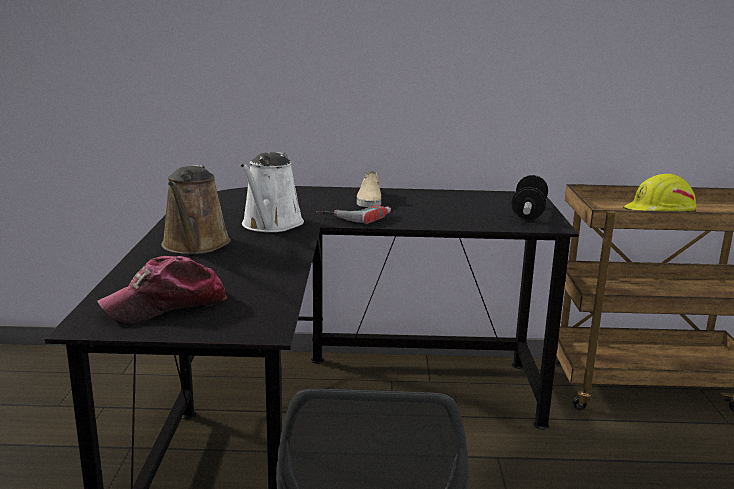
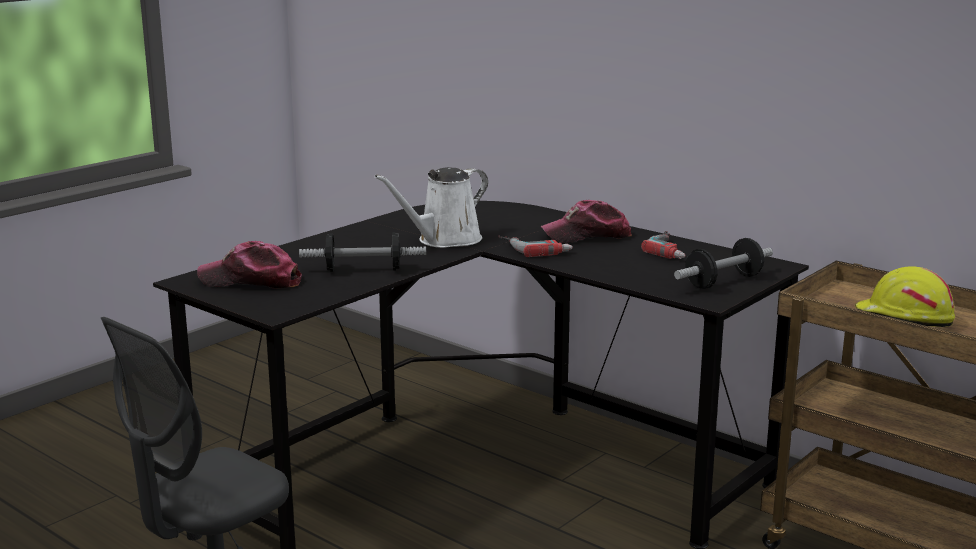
camera: 40 degrees right, 0 degrees up
brown watering can [161,165,231,254] -> none
beige shoe [357,171,381,207] -> cap [541,200,632,243]
none -> dumbbell [299,232,426,272]
none -> power drill [641,231,685,259]

